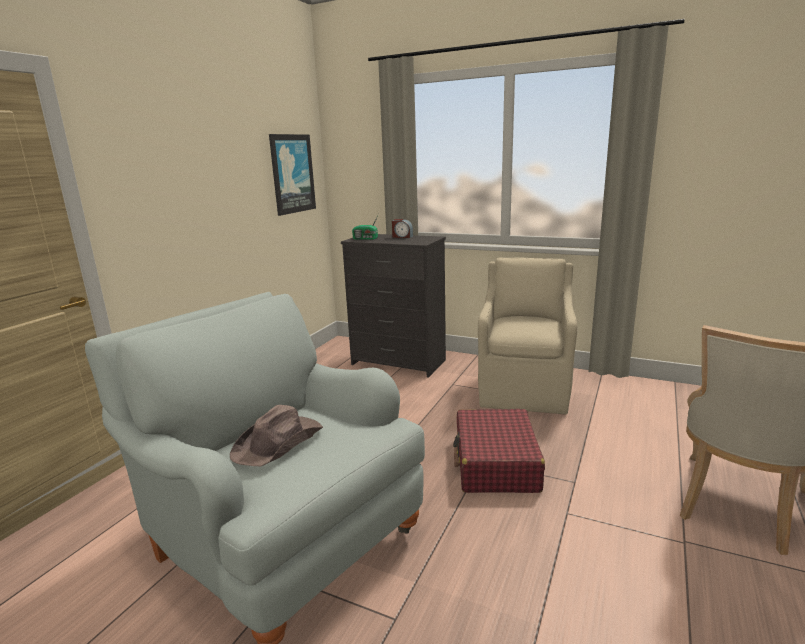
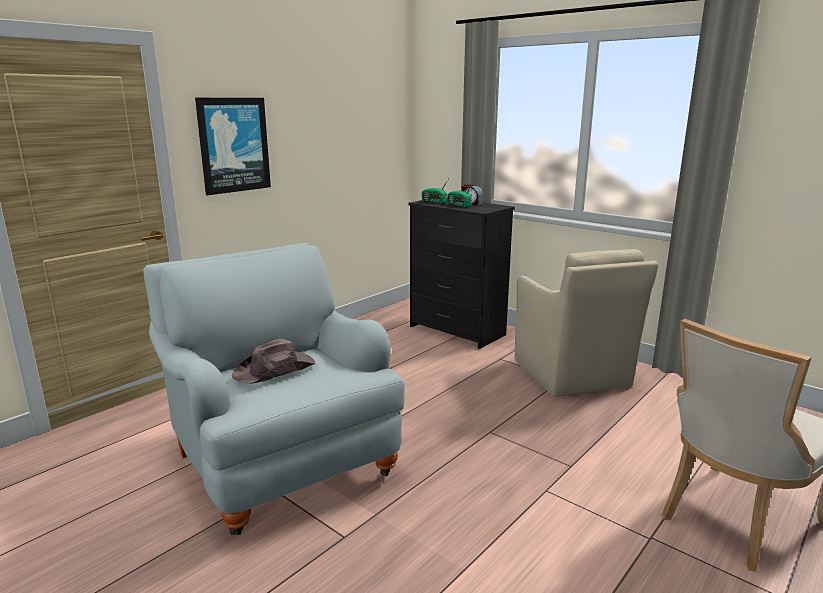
camera: 15 degrees right, 0 degrees up
picture [269,134,316,216] -> picture moved to [195,98,271,195]
red suitcase [453,409,545,493] -> none
beige armchair [478,257,577,414] -> beige armchair turned 135 degrees clockwise [515,249,658,397]
none -> radio [447,182,474,207]

